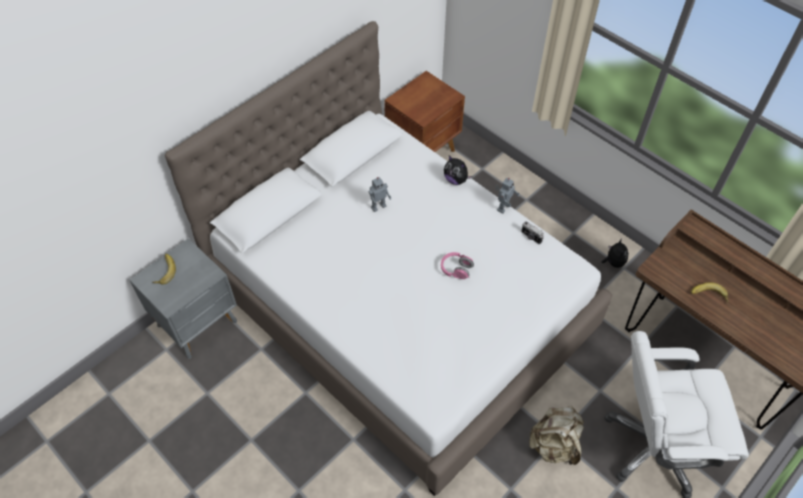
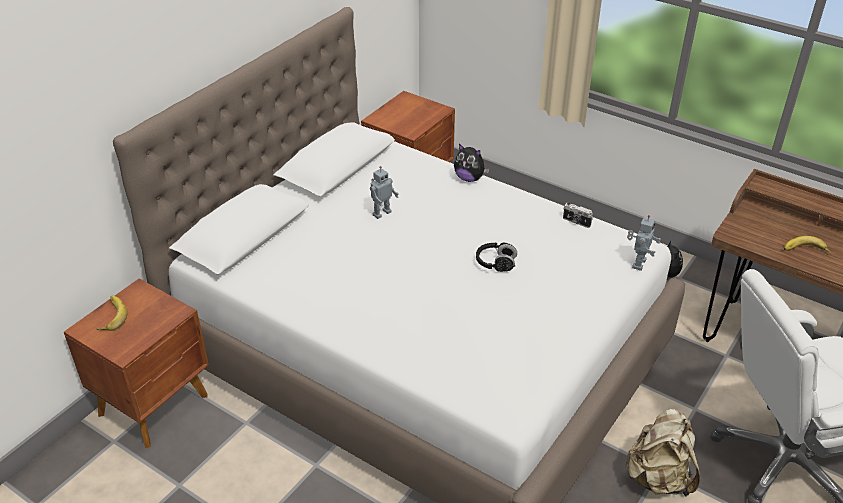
camera: 10 degrees left, 15 degrees down
grey nightstand [130,238,237,359] -> brown nightstand [64,279,209,448]
pink headphones [441,252,474,279] -> black headphones [476,242,517,272]
toy robot [495,178,520,214] -> toy robot moved to [627,215,661,271]

